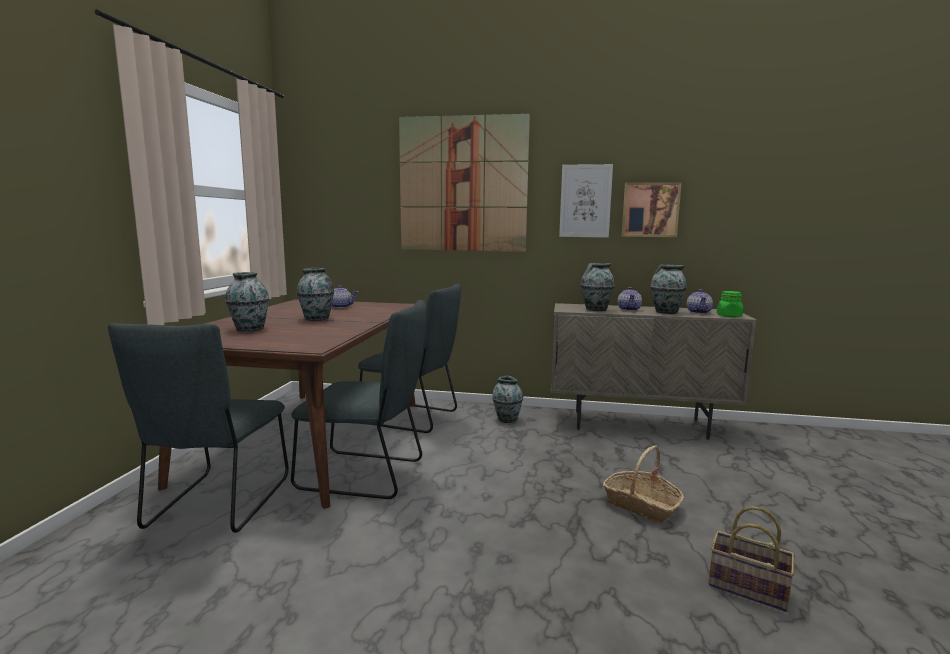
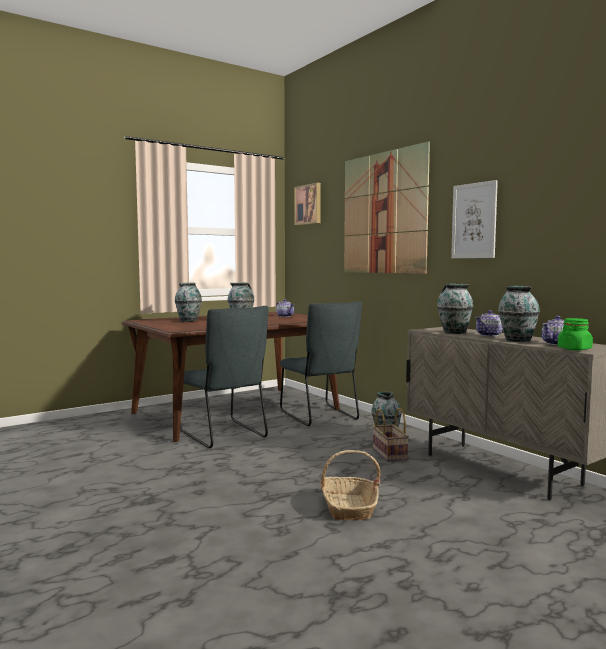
camera: 45 degrees right, 5 degrees down
grey chair [108,323,289,533] -> none
picture [622,182,682,237] -> picture moved to [294,183,321,225]
basket [708,506,795,612] -> basket moved to [372,408,409,462]

